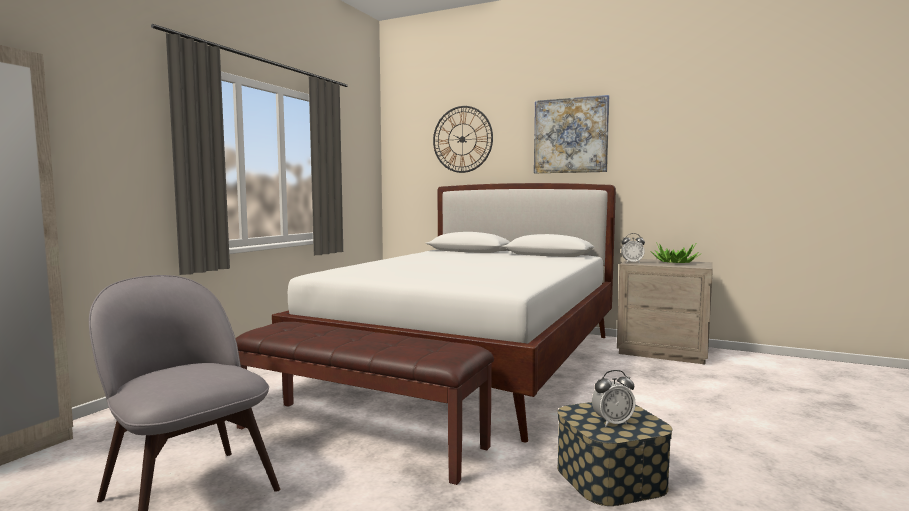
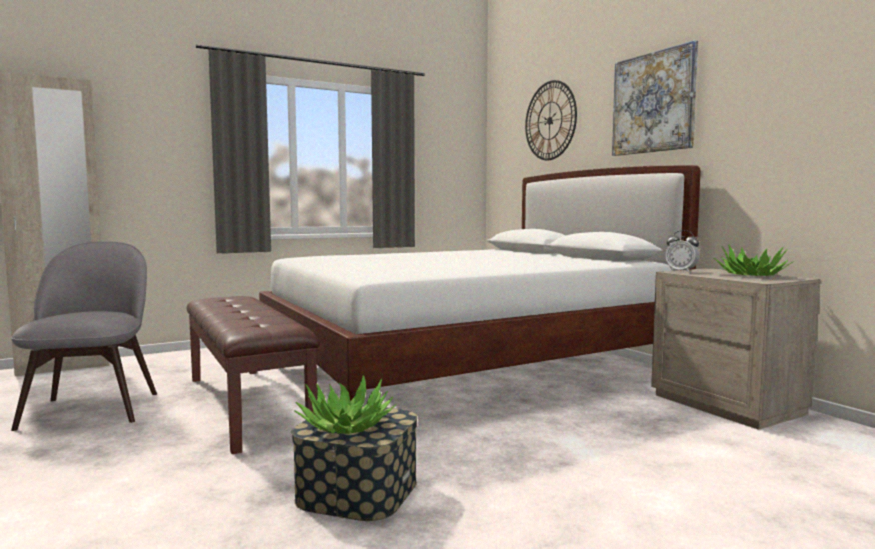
camera: 35 degrees right, 0 degrees up
alarm clock [592,370,636,427] -> potted plant [294,375,396,434]

